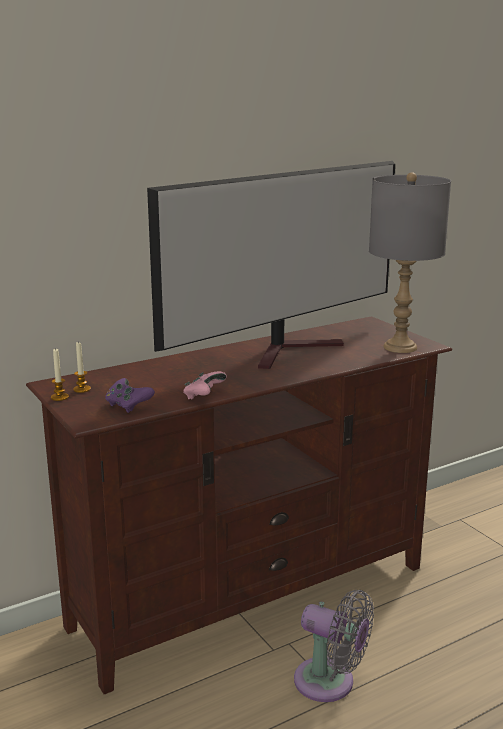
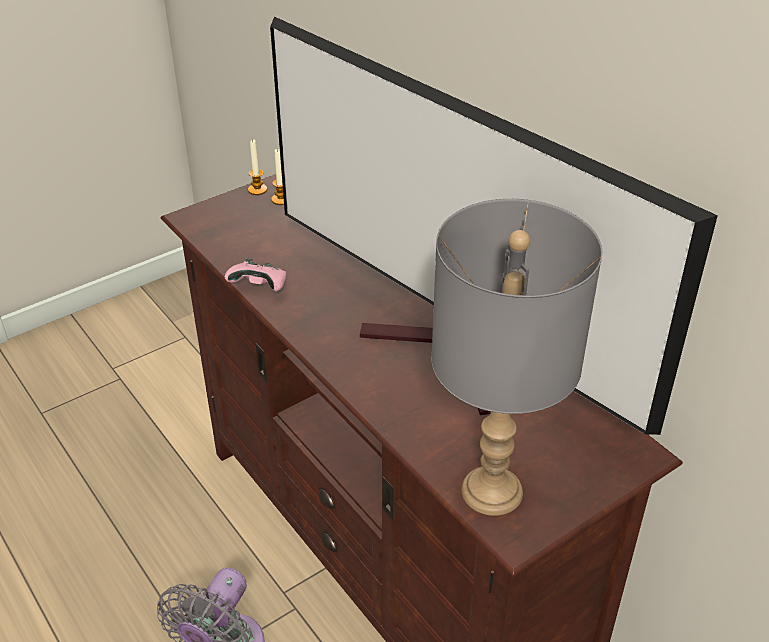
camera: 85 degrees right, 20 degrees up
purple game controller [105,378,155,413] -> none

